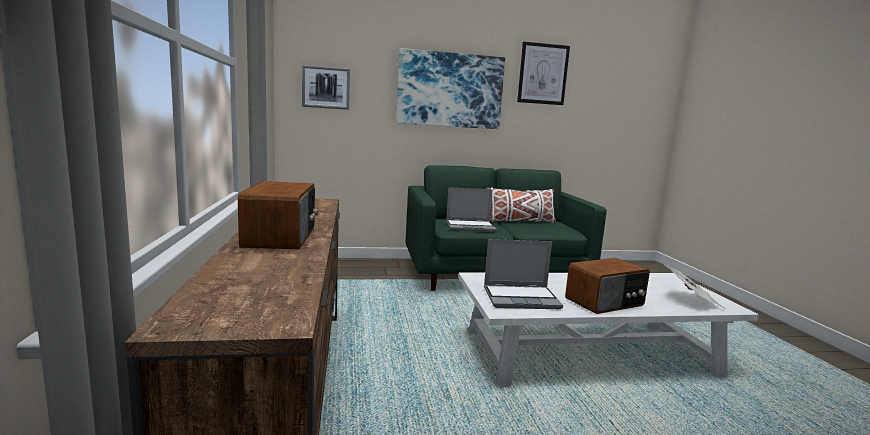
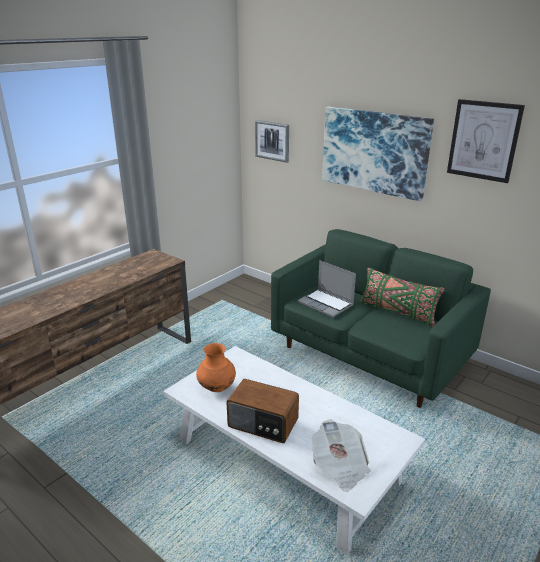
camera: 50 degrees right, 15 degrees up
radio [238,181,318,249] -> none
laptop [484,239,563,309] -> orange vase [196,343,236,392]
white pillow [486,187,556,223] -> green pillow [361,268,444,327]

